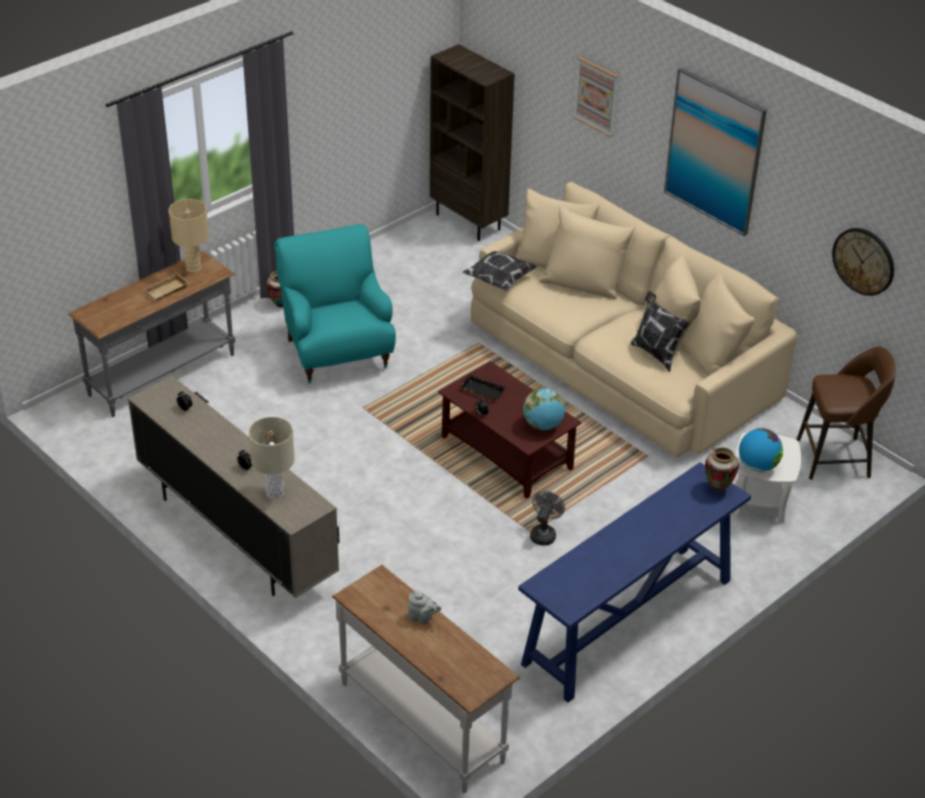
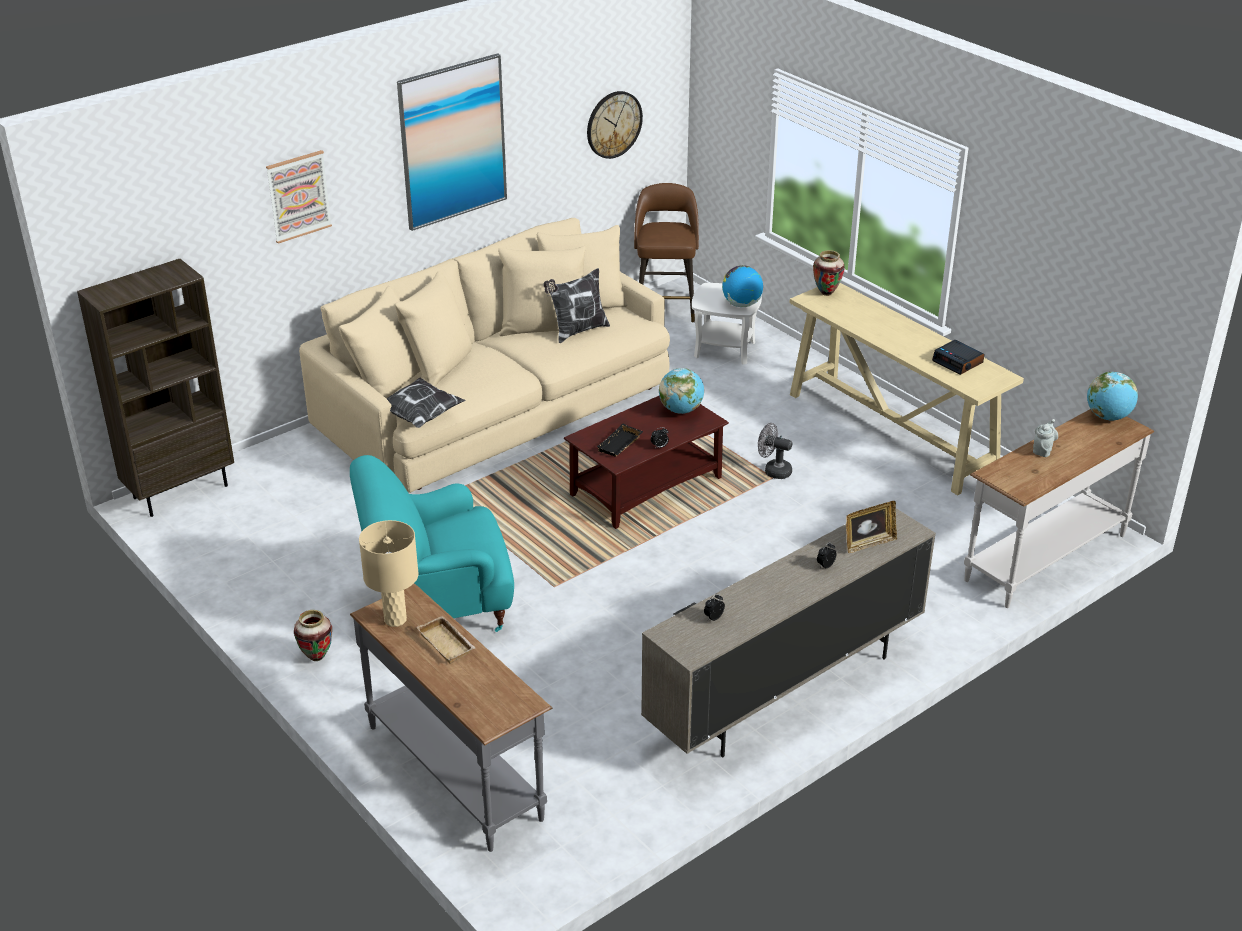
camera: 85 degrees left, 5 degrees down
beige table lamp [248,417,295,500] -> picture frame [846,501,897,553]
blue console table [518,462,751,703] -> beige console table [789,283,1024,495]
none -> alarm clock [932,340,985,375]
none -> globe [1087,372,1138,420]

